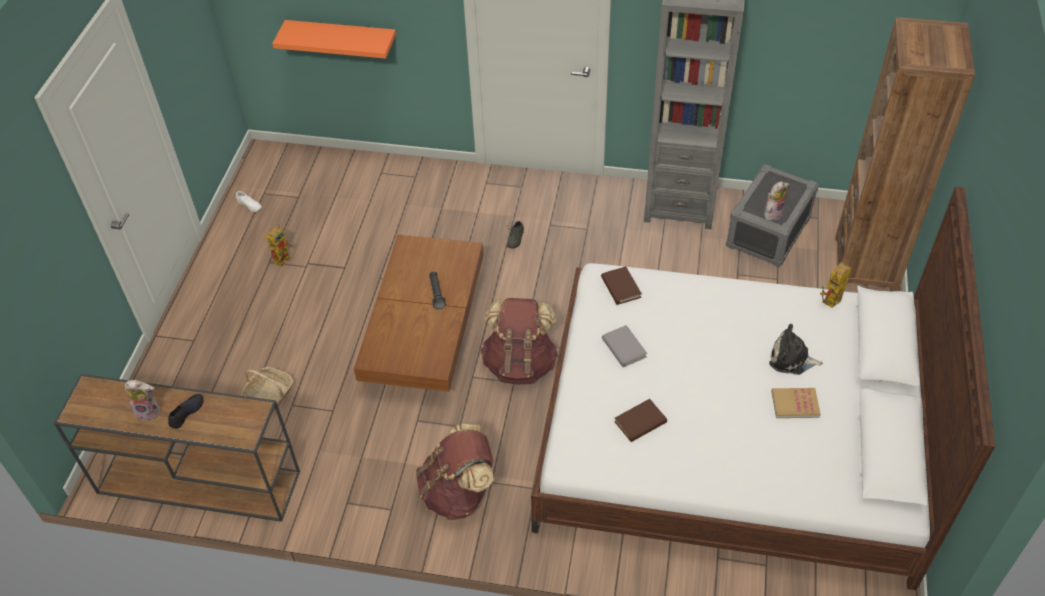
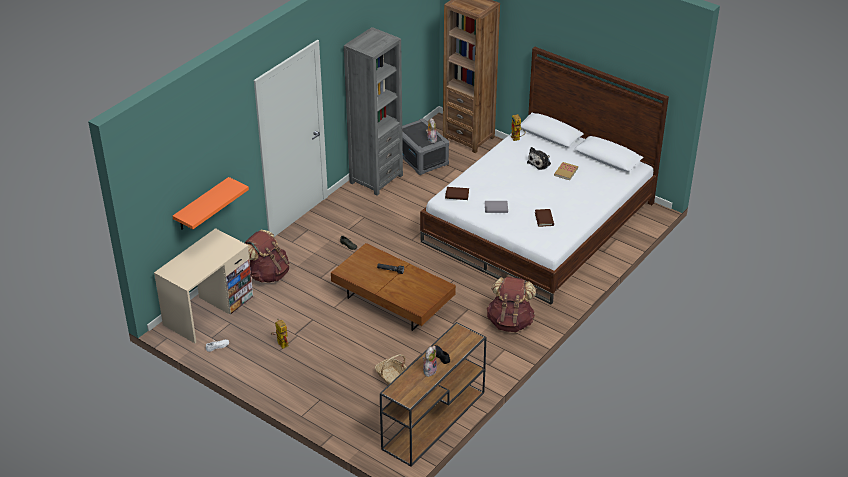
camera: 65 degrees left, 10 degrees down
brown backpack [480,298,558,385] -> brown backpack moved to [245,230,290,283]
none -> beige desk [154,228,253,343]

